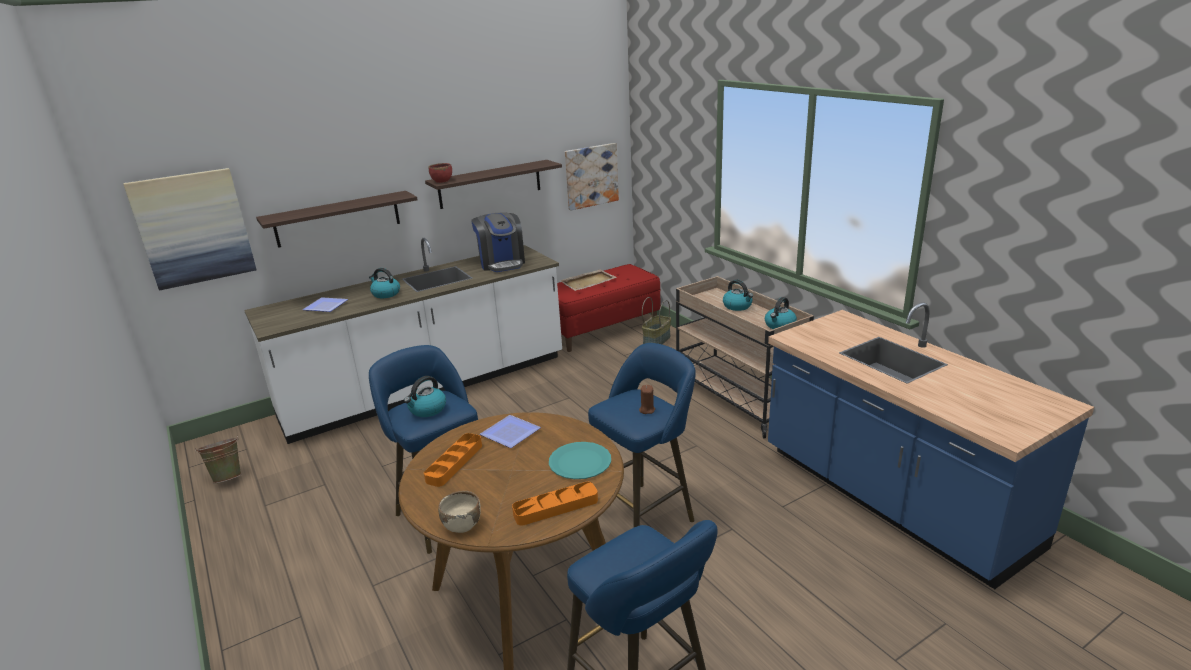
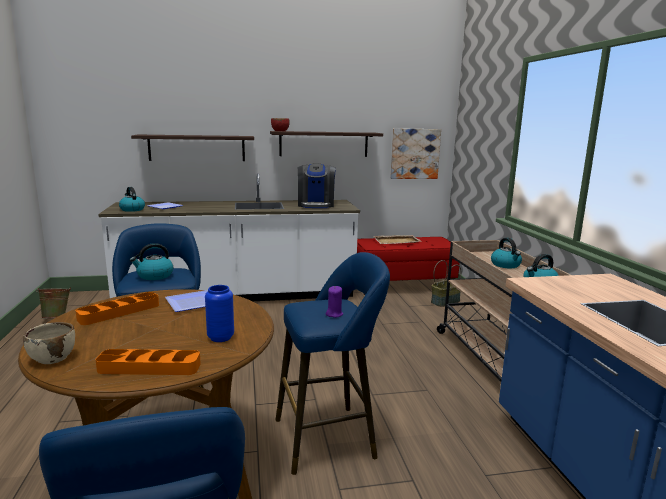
camera: 20 degrees right, 10 degrees down
picture [123,168,257,290] -> none
kettle [369,268,400,298] -> kettle moved to [119,187,145,212]
turquoise plate [549,442,611,479] -> blue vase [205,285,234,342]
brown candle [639,385,655,414] -> purple candle [326,286,343,318]

